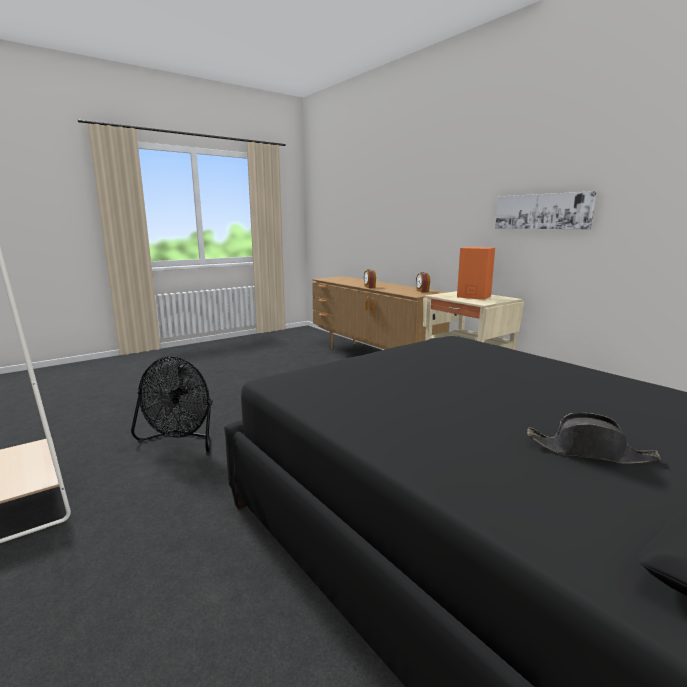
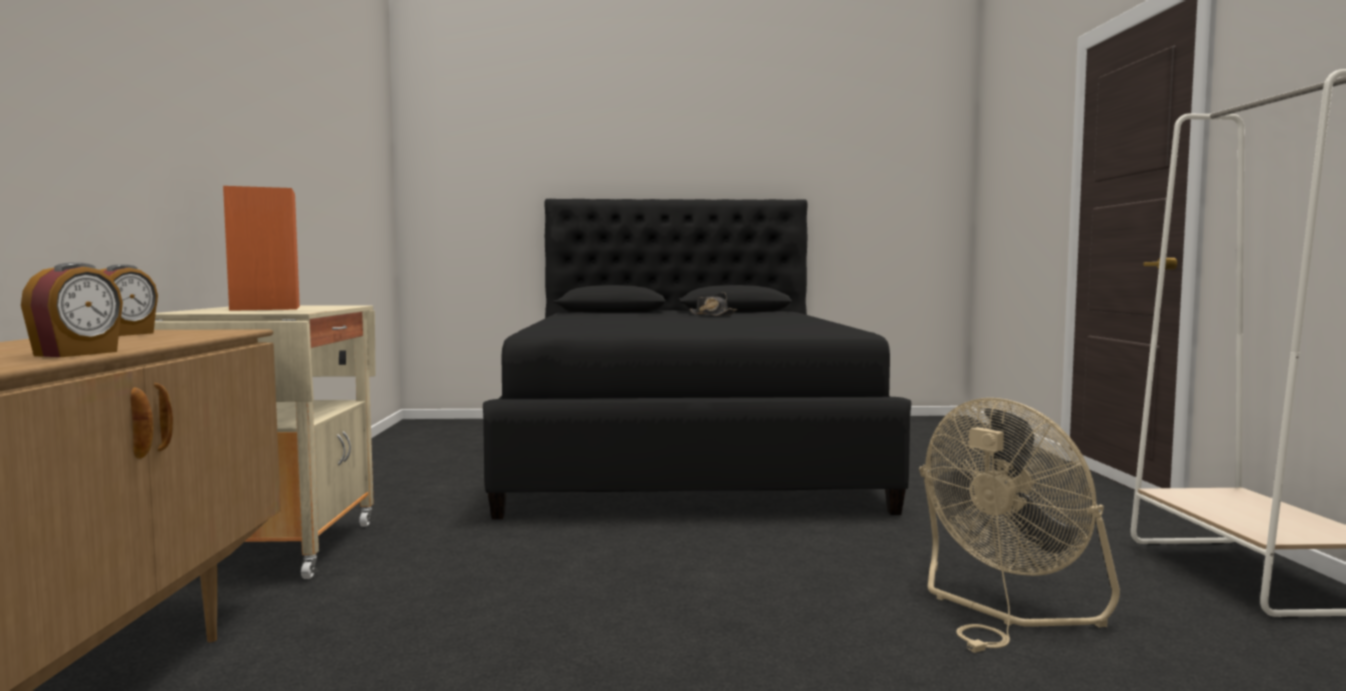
camera: 145 degrees left, 10 degrees down
black fan [131,357,213,455] -> beige fan [919,398,1120,653]
picture [495,191,597,229] -> none

